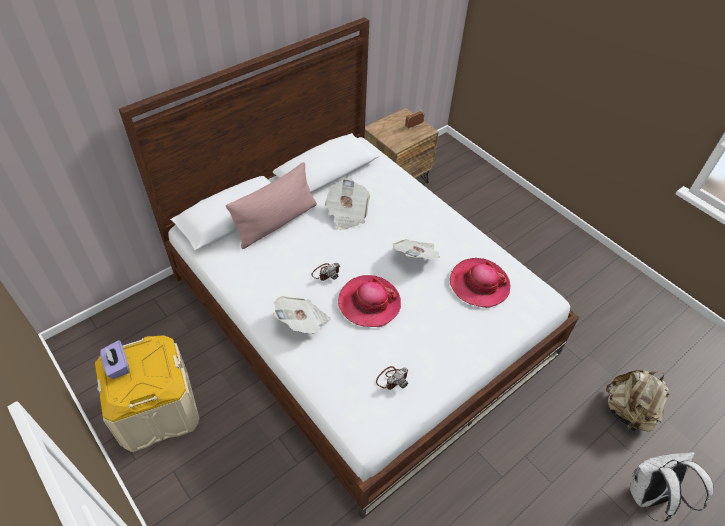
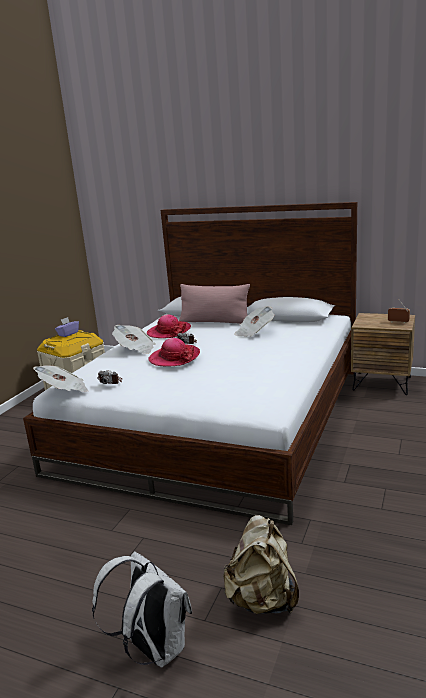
camera: 65 degrees right, 30 degrees down
newspaper [393,239,440,260] -> newspaper moved to [33,365,88,392]
hat [450,258,511,308] -> hat moved to [147,315,191,338]

